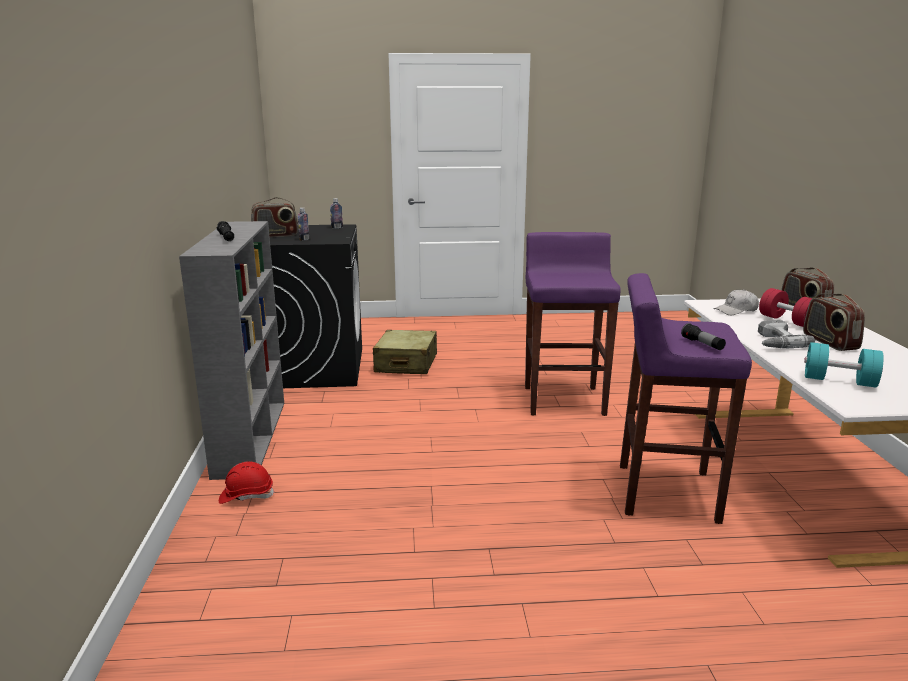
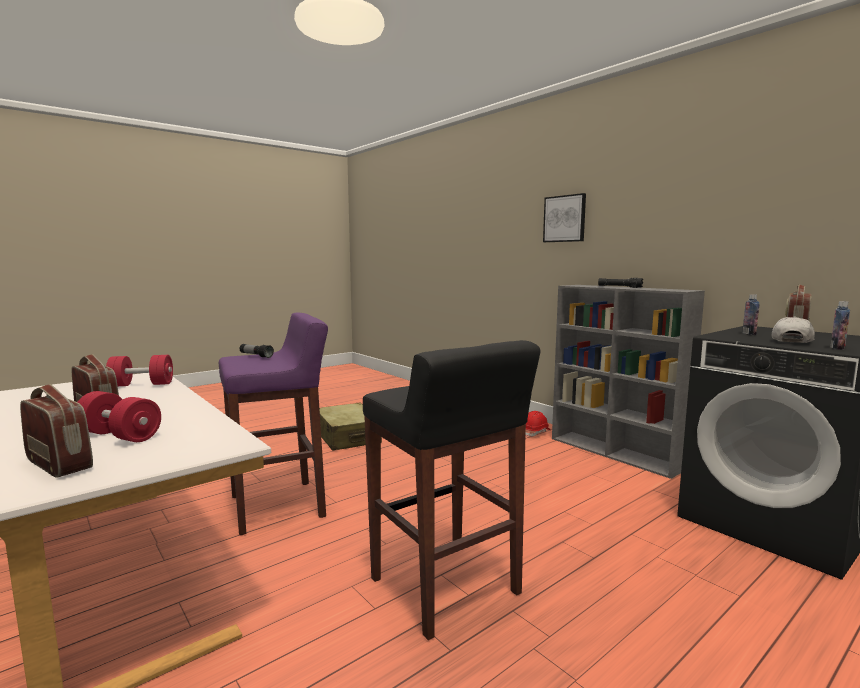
camera: 145 degrees right, 10 degrees down
beige suitcase [373,330,437,374] -> beige suitcase moved to [319,402,382,451]
purple stool [525,232,621,416] -> black stool [363,340,540,640]
white cap [714,289,759,315] -> white cap moved to [772,316,815,343]
power drill [758,320,815,348] -> none
turquoise dumbbell [804,342,884,388] -> red dumbbell [106,355,173,386]
none -> picture [543,193,586,242]

